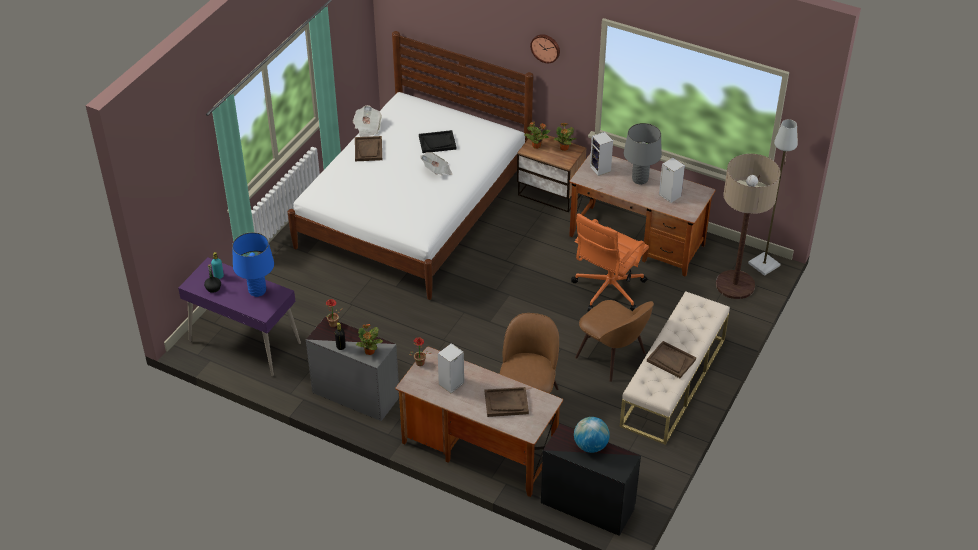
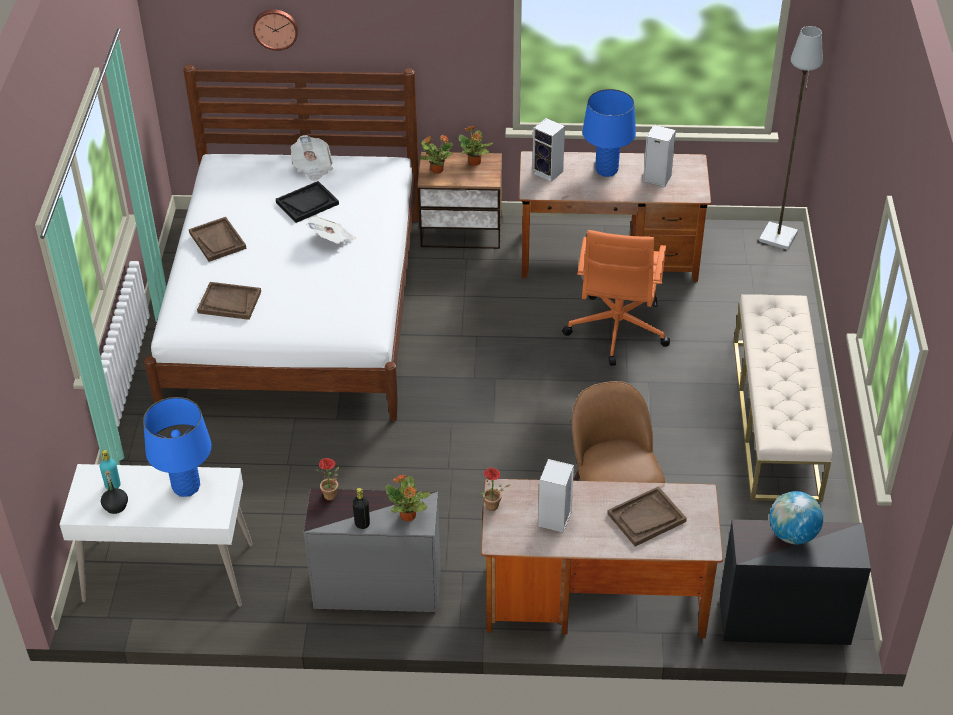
camera: 25 degrees left, 0 degrees up
purple desk [178,257,301,376] -> white desk [60,464,253,607]
newspaper [353,105,382,137] -> newspaper moved to [291,135,333,181]
wall clock [530,34,560,63] -> wall clock moved to [253,9,298,51]
brown chair [575,300,654,382] -> none
grey table lamp [624,123,662,185] -> blue table lamp [582,89,636,177]
brown tray [647,341,696,378] -> brown tray moved to [197,282,261,320]
floor lamp [716,154,781,299] -> none

